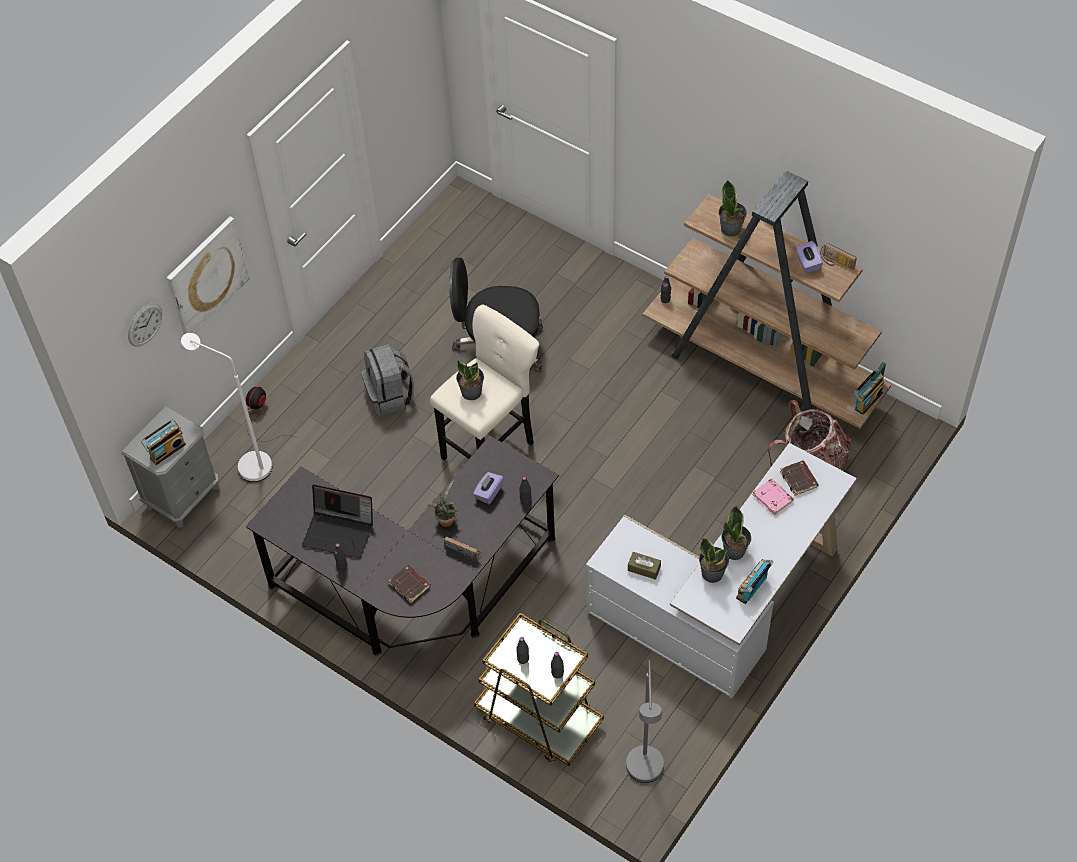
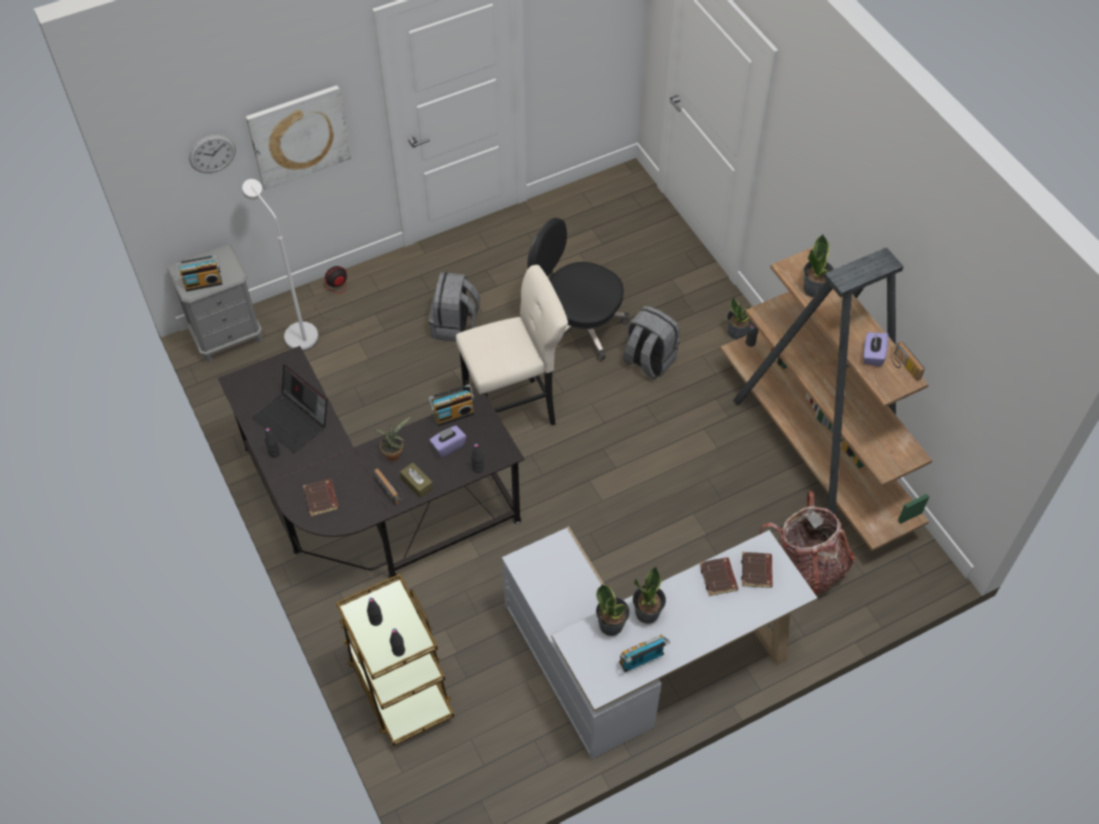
camera: 25 degrees right, 0 degrees up
potted plant [456,360,484,400] -> potted plant moved to [727,297,752,340]
grey floor lamp [626,660,664,783] -> none
brown tissue box [628,552,661,580] -> brown tissue box moved to [400,462,433,499]
pink book [752,478,794,516] -> brown book [700,557,738,596]
radio [854,369,884,415] -> radio moved to [429,384,474,426]
none -> grey backpack [623,306,680,379]

